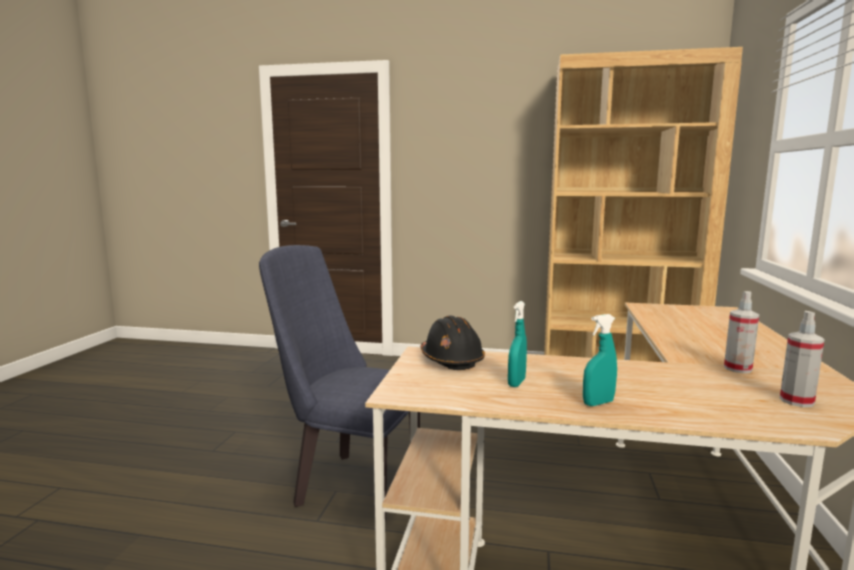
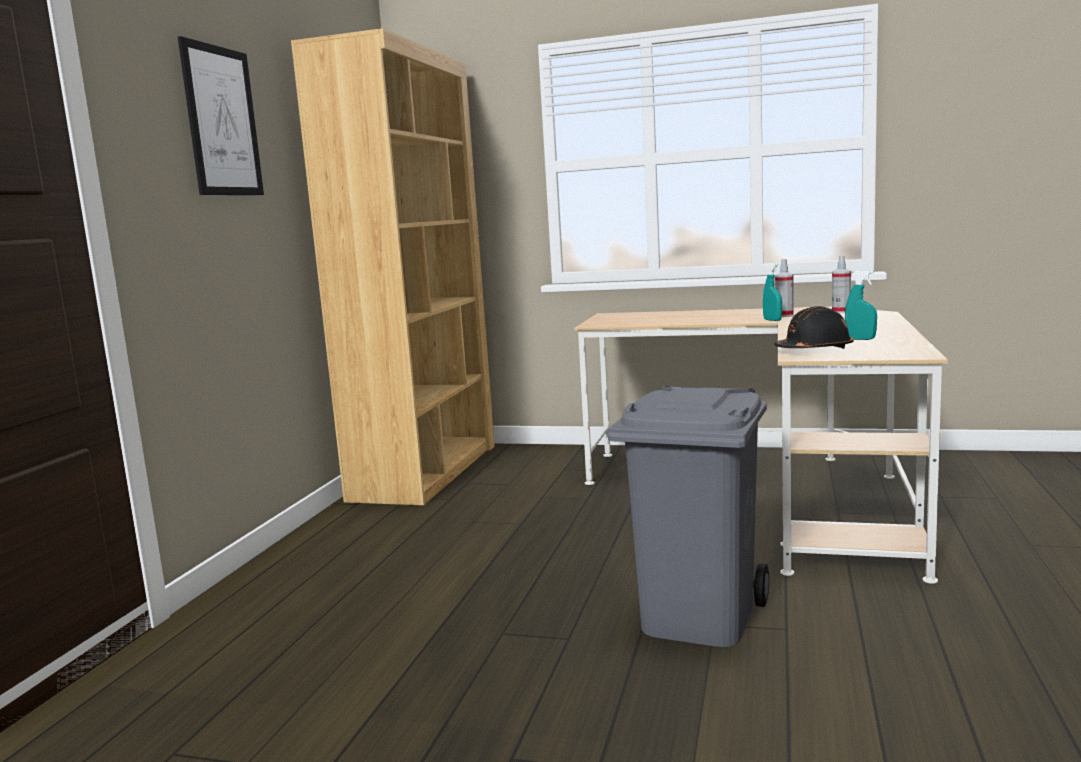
camera: 85 degrees left, 0 degrees up
blue chair [259,245,420,521] -> grey trash can [608,386,769,647]
turquoise spray bottle [583,314,617,406] -> turquoise spray bottle moved to [763,263,782,321]
none -> picture [178,36,264,195]

